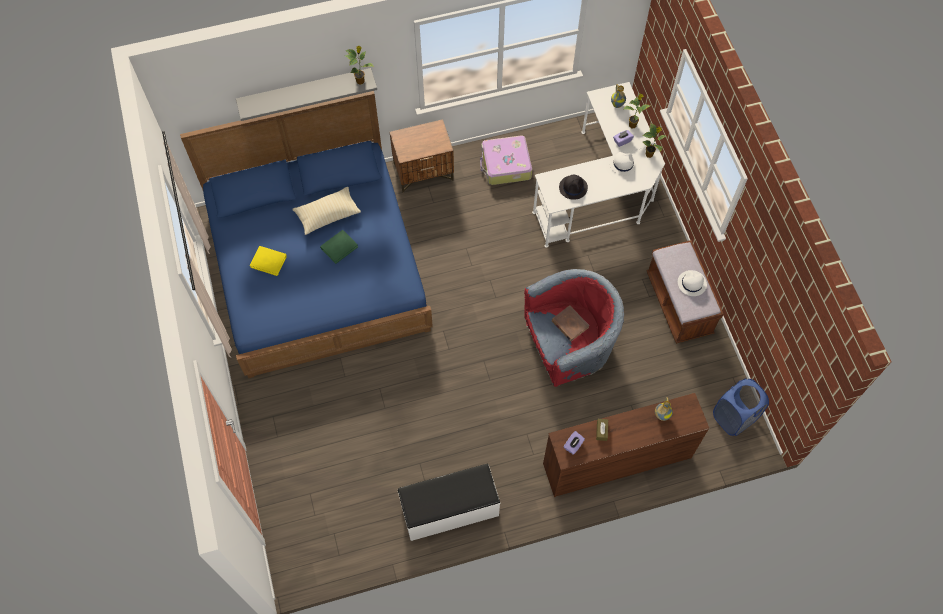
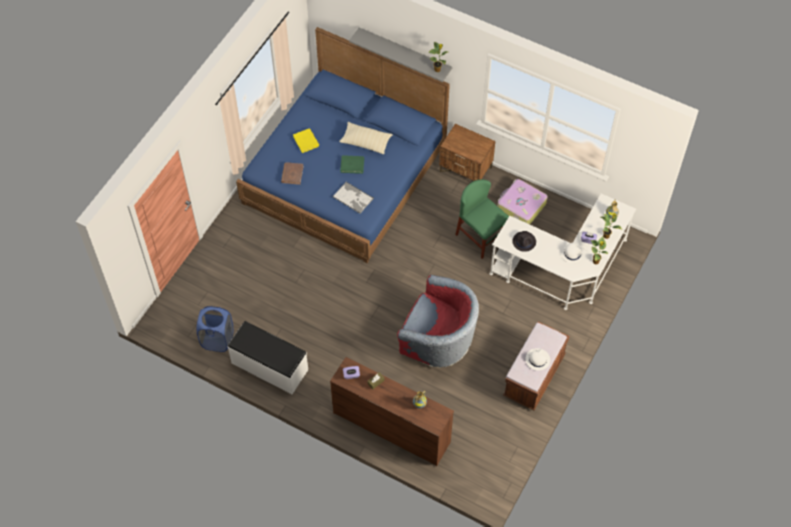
camera: 45 degrees right, 5 degrees down
brown book [552,305,589,341] -> brown book moved to [281,162,304,185]
blue laundry basket [713,378,769,436] -> blue laundry basket moved to [197,306,233,352]
none -> tray [333,182,374,213]
none -> green chair [455,179,509,259]

